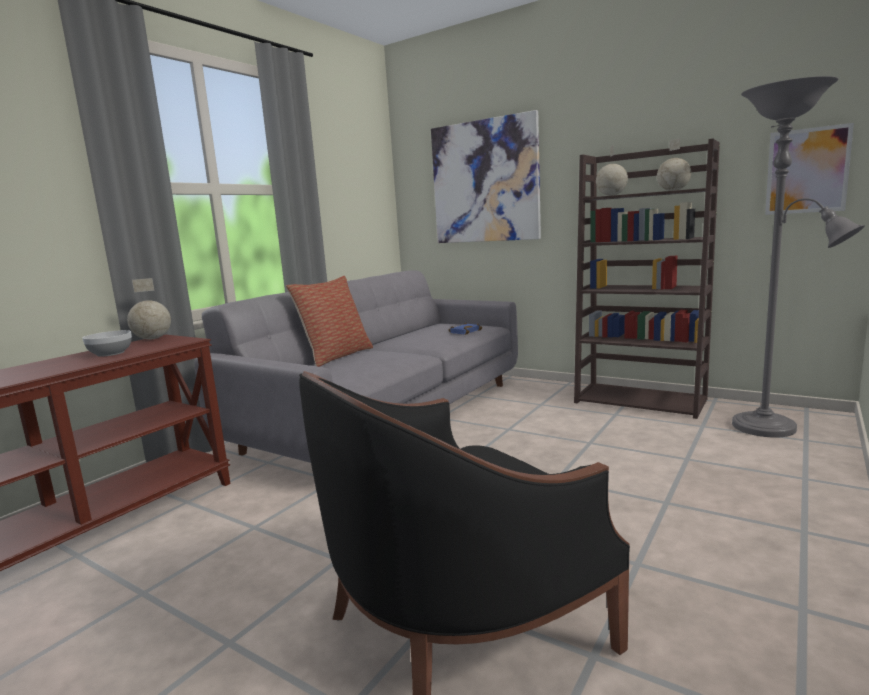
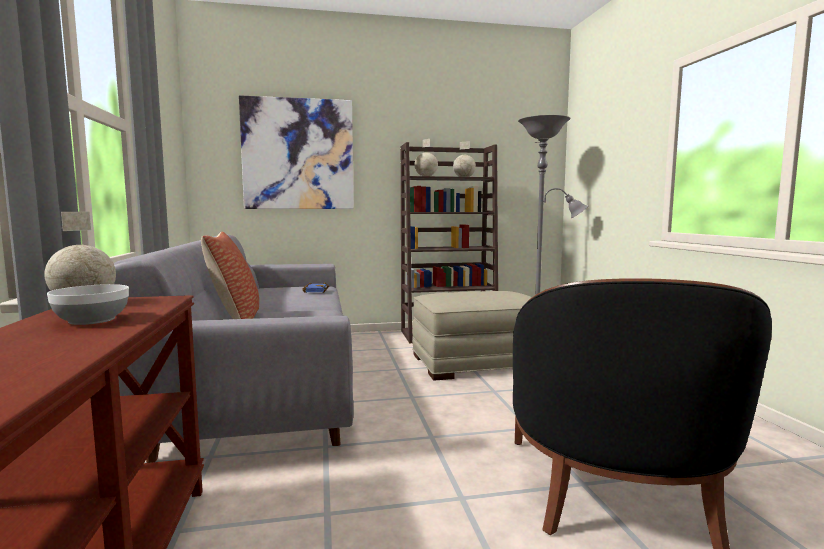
camera: 45 degrees left, 5 degrees down
picture [765,123,854,215] -> none
none -> beige ottoman [412,291,532,381]

